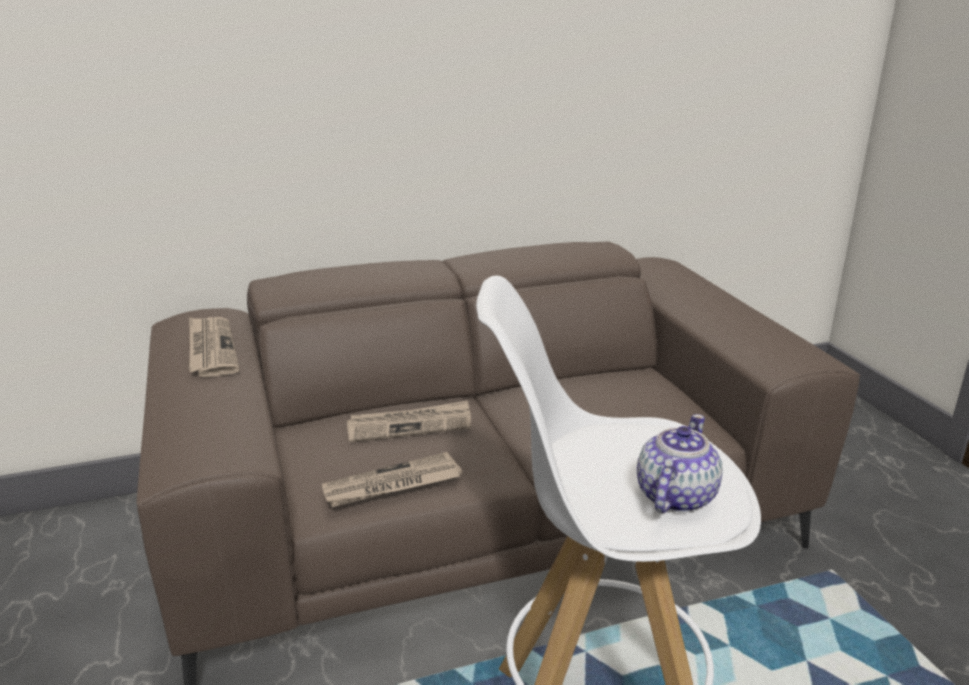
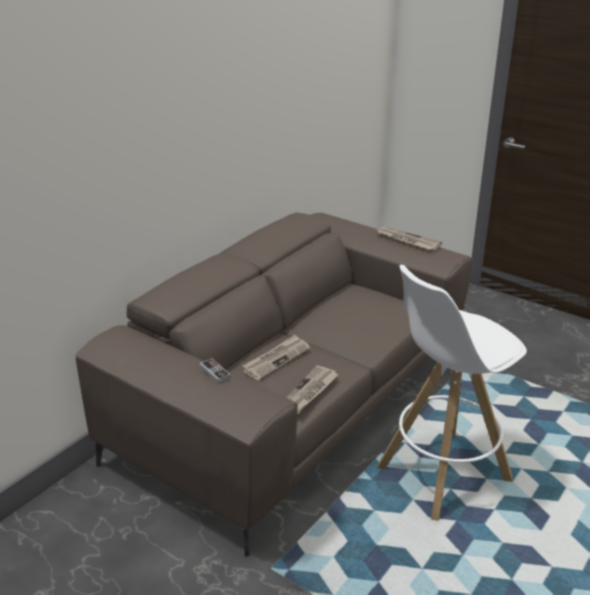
camera: 35 degrees left, 5 degrees up
newspaper [189,317,239,377] -> newspaper moved to [376,227,442,251]
teapot [637,414,723,513] -> none
none -> game controller [199,358,230,384]

